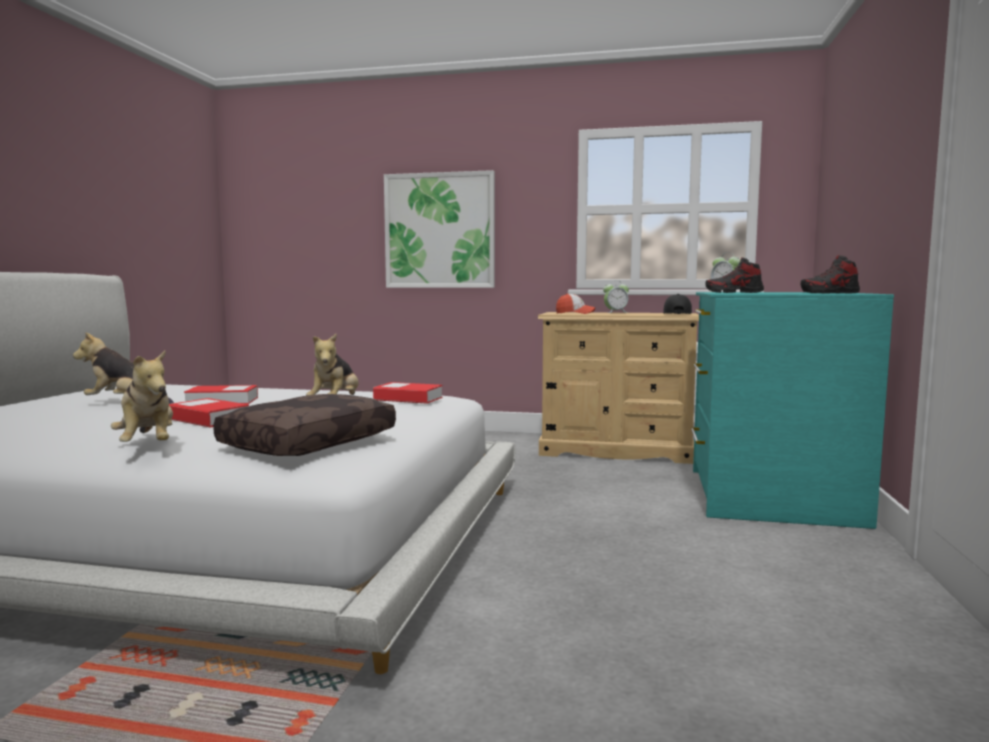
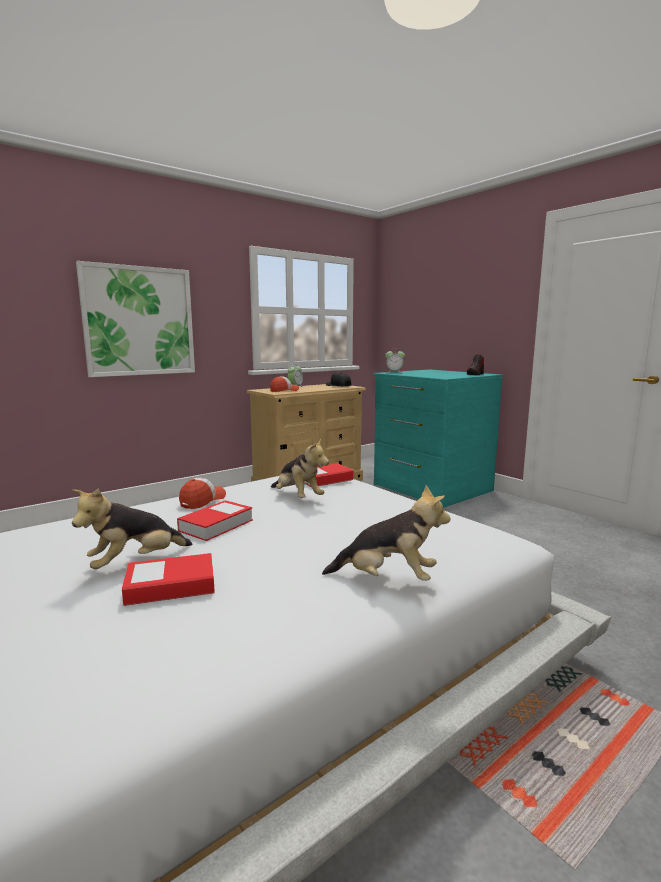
camera: 50 degrees left, 5 degrees up
book [169,398,249,428] -> book moved to [122,553,215,606]
brown pillow [213,394,396,456] -> none
shoe [705,257,764,293] -> none
none -> cap [179,478,226,509]

